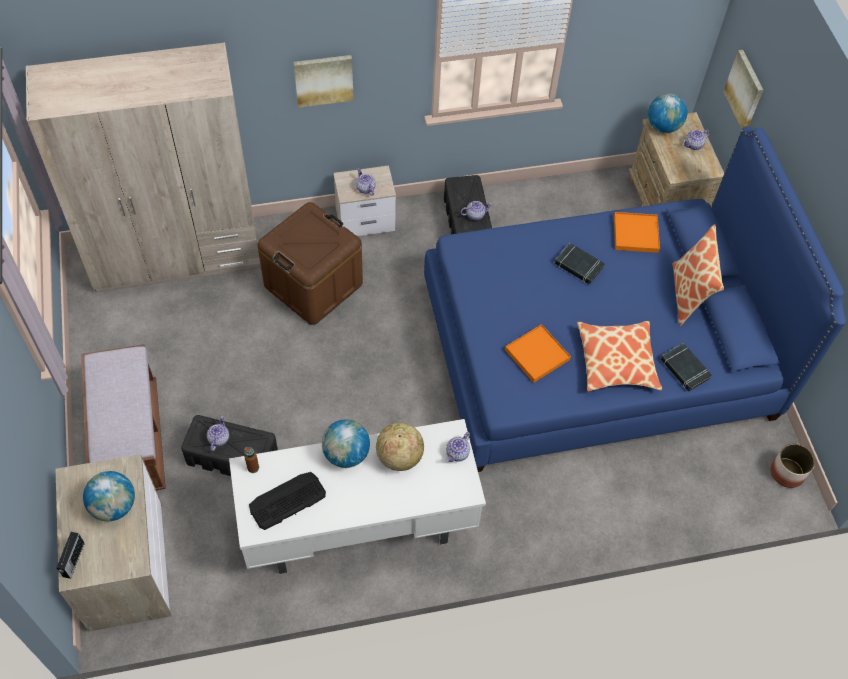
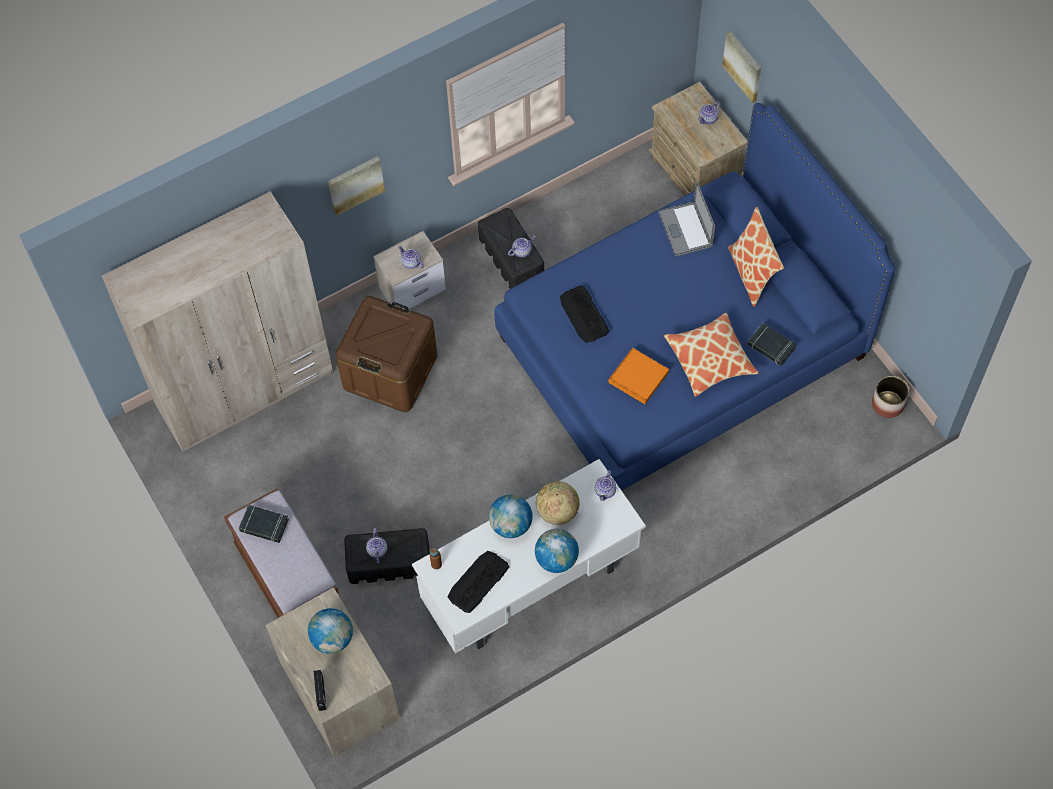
camera: 15 degrees left, 5 degrees up
black book [555,243,605,284] -> black book moved to [239,505,289,543]
orange tray [614,212,660,253] -> laptop [658,181,715,256]
globe [648,93,688,133] -> globe moved to [535,529,579,573]
none -> keyboard [560,286,609,343]

